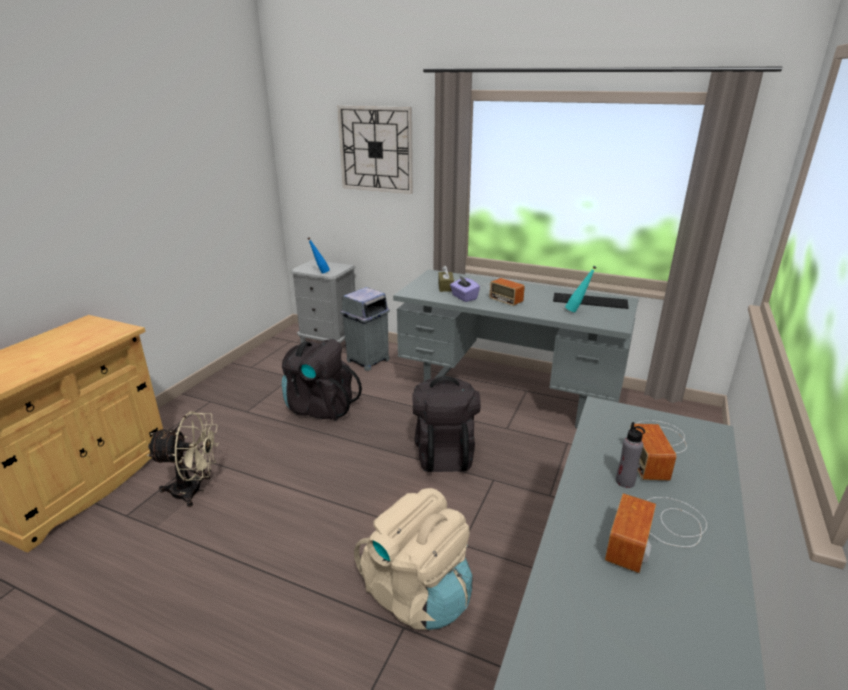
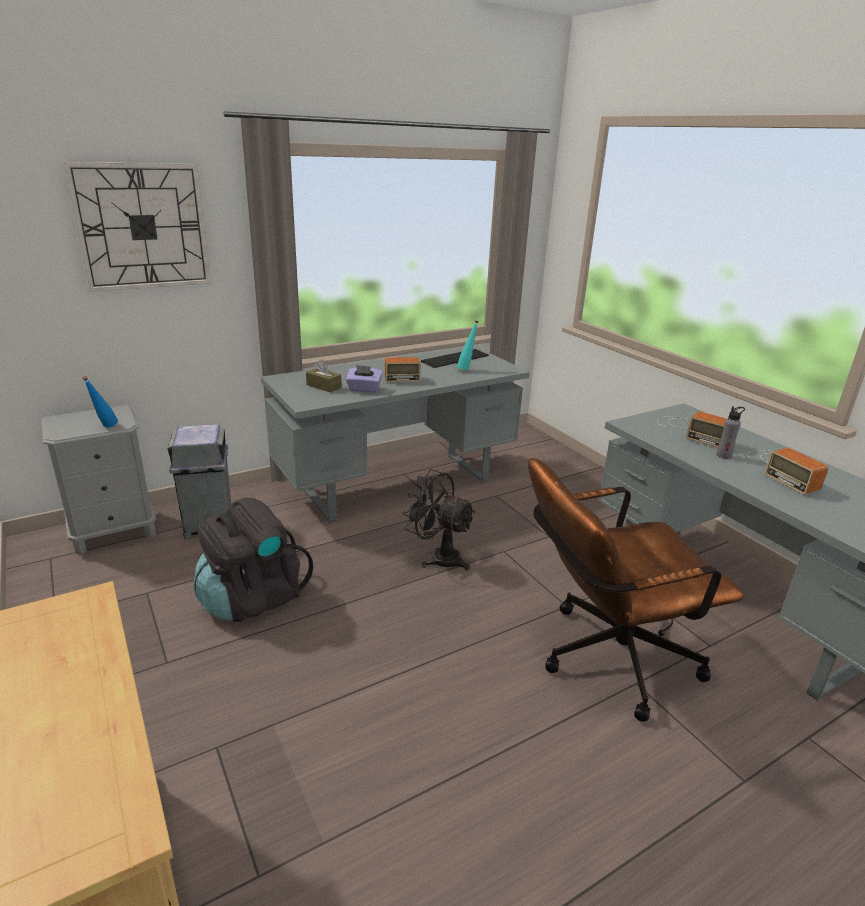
camera: 55 degrees left, 0 degrees up
beige fan [147,411,219,507] -> none
beige backpack [354,488,473,630] -> brown office chair [528,458,744,722]
black backpack [413,376,481,472] -> black fan [403,469,475,571]

